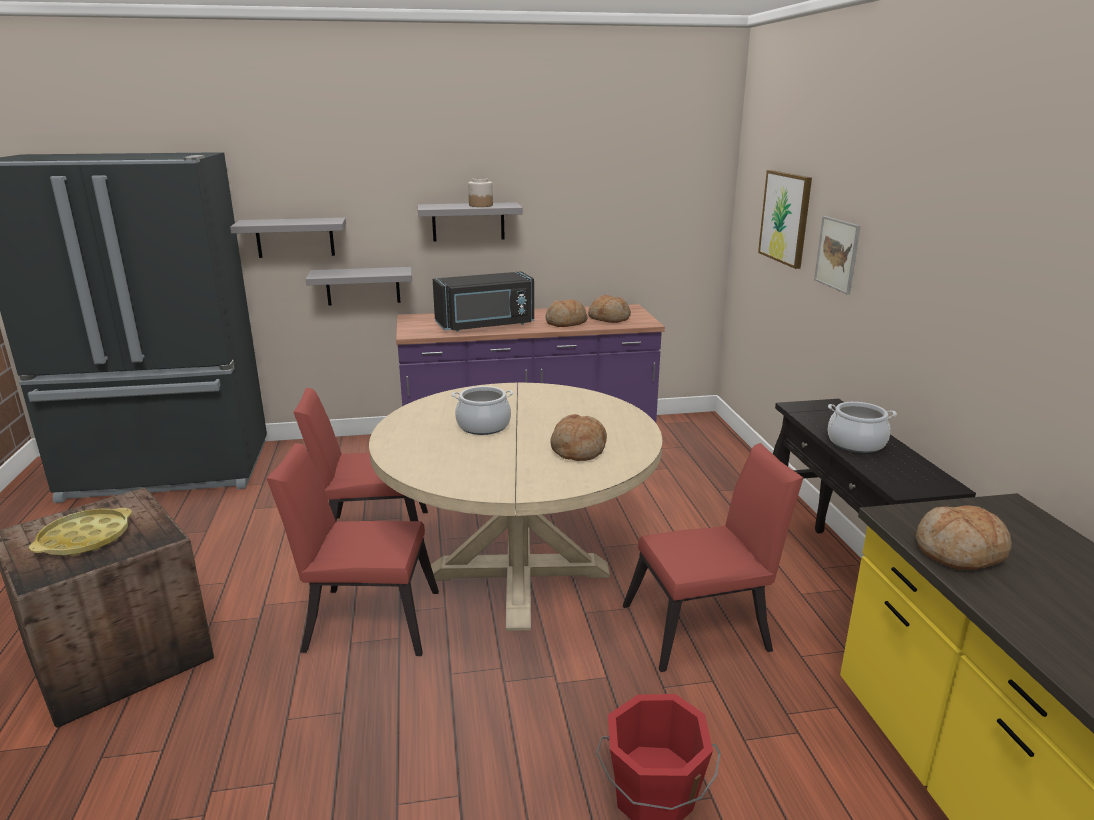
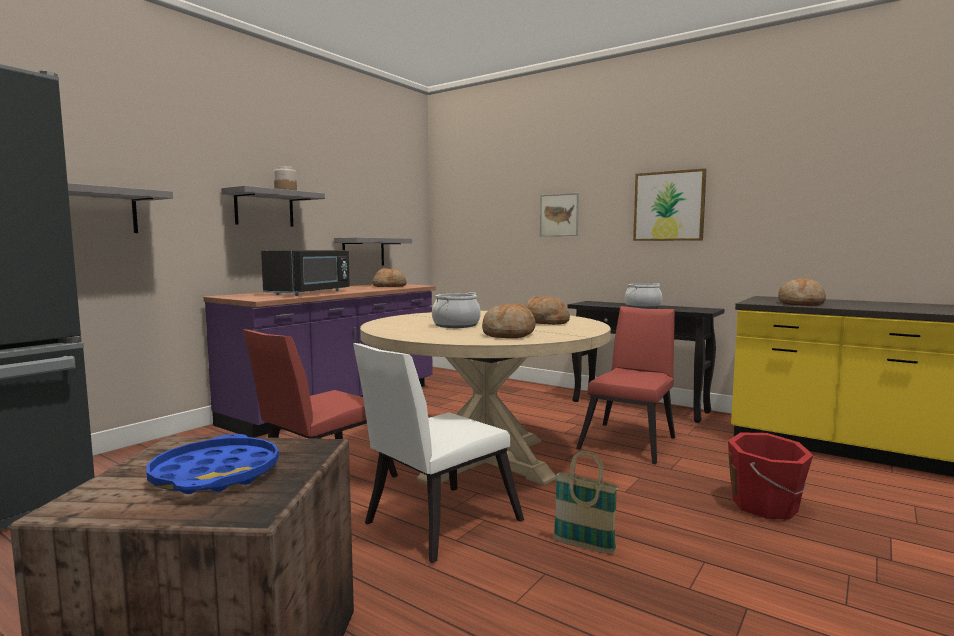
camera: 45 degrees left, 15 degrees down
yellow tray [29,508,132,556] -> blue tray [147,434,279,494]
red chair [267,443,439,656] -> white chair [353,343,524,563]
grey shelf [306,267,412,306] -> grey shelf moved to [334,237,412,265]
bread [546,300,588,327] -> bread moved to [482,304,535,338]
picture [758,170,812,269] -> picture moved to [633,168,706,241]
none -> basket [553,450,619,554]

